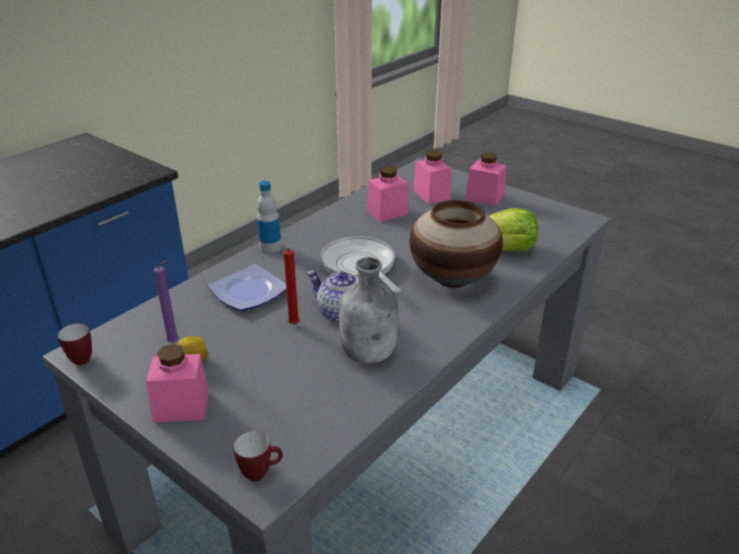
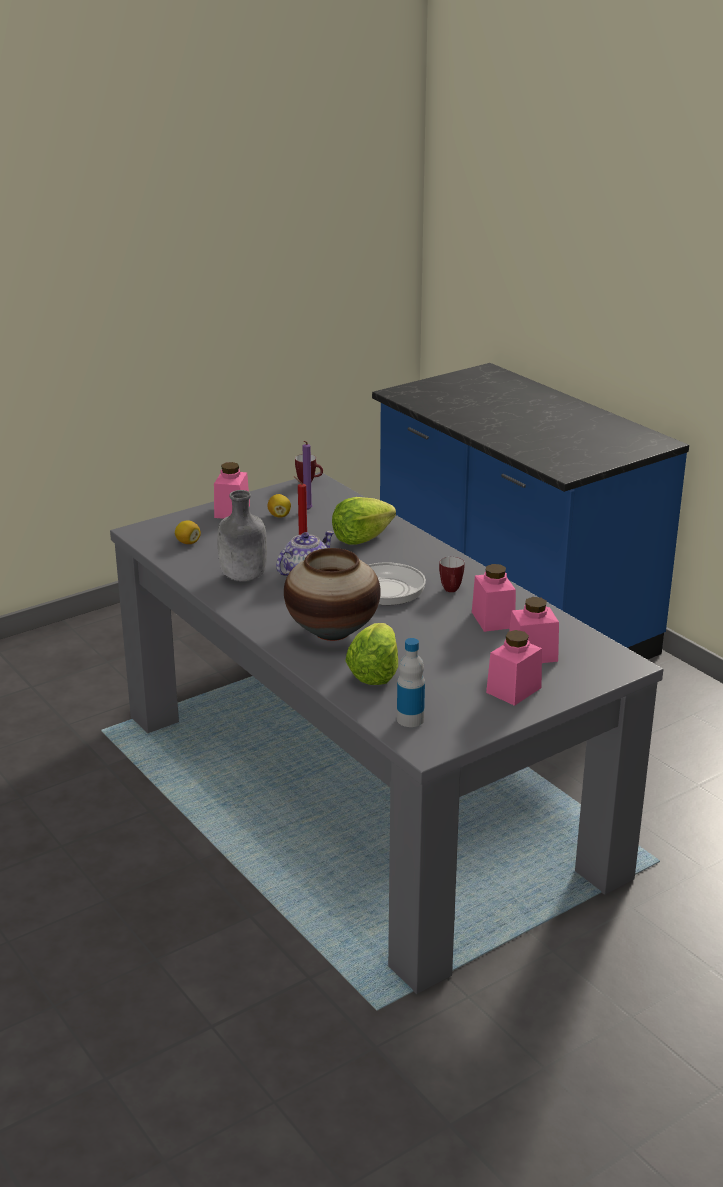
camera: 105 degrees right, 5 degrees down
plate [208,264,286,311] -> lettuce [332,497,396,545]
mug [233,431,283,481] -> mug moved to [439,557,464,592]
bottle [257,181,281,253] -> bottle moved to [397,638,425,727]
none -> lemon [175,520,201,544]

